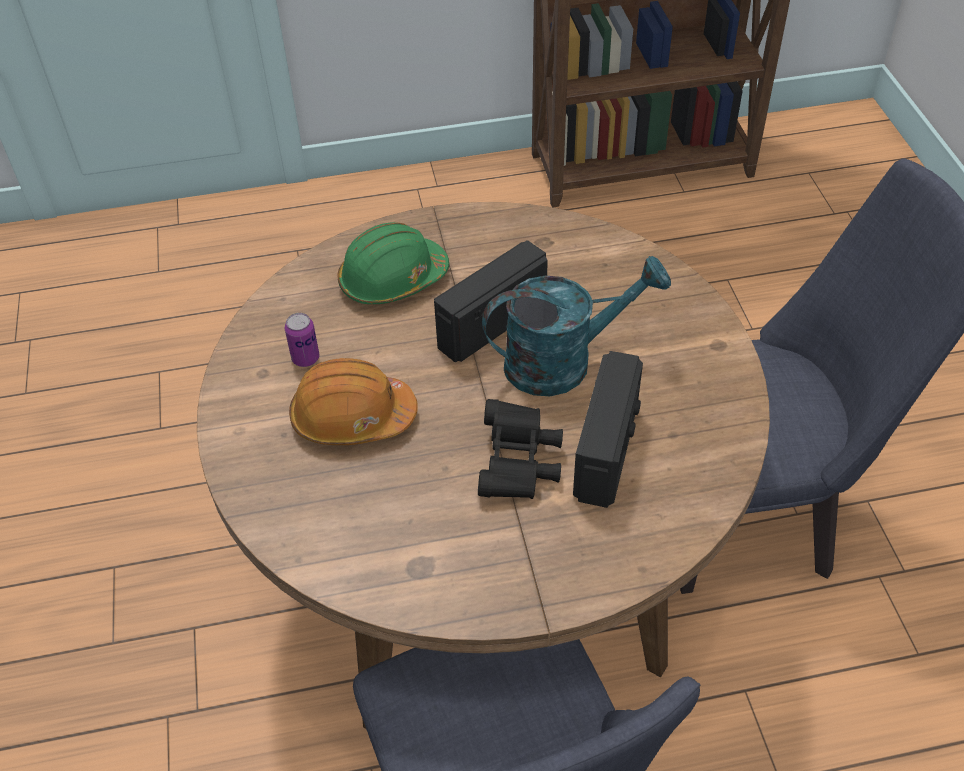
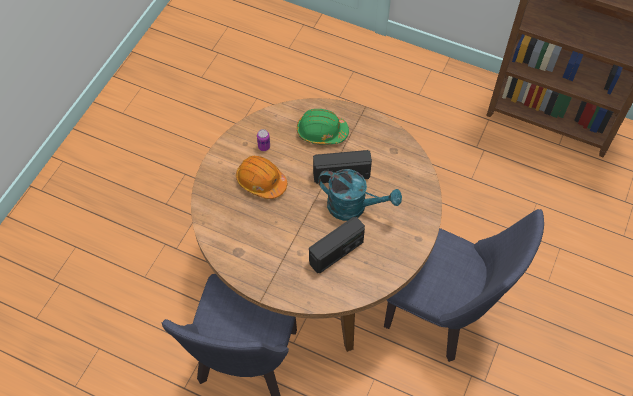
camera: 35 degrees right, 10 degrees up
black binoculars [478,399,563,499] -> none

